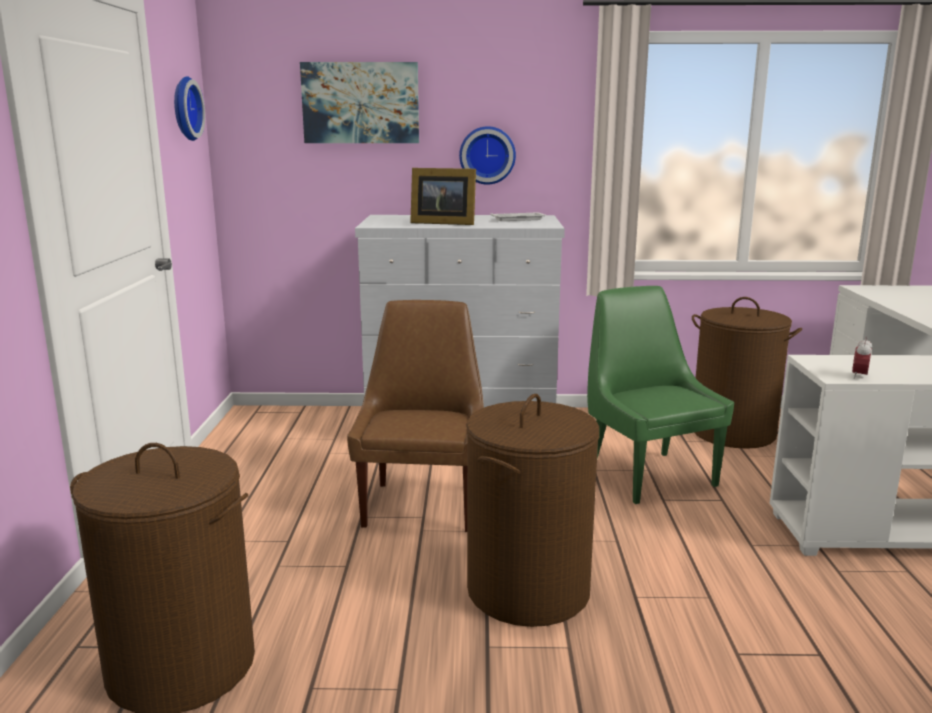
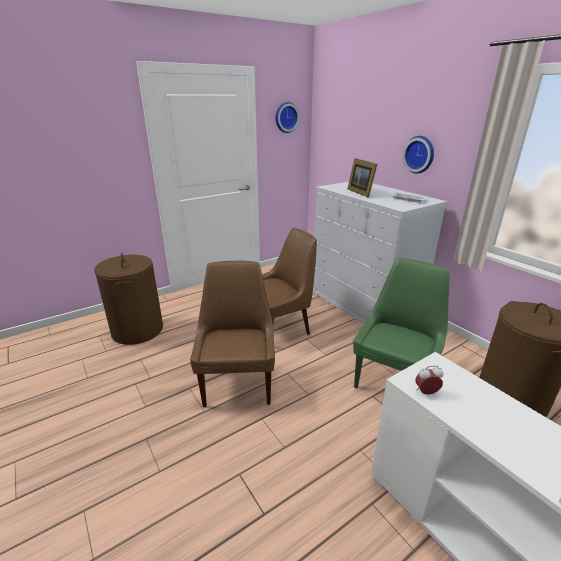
camera: 55 degrees right, 10 degrees up
picture [300,62,419,143] -> none
brown laundry basket [466,394,599,627] -> brown chair [190,261,275,407]

